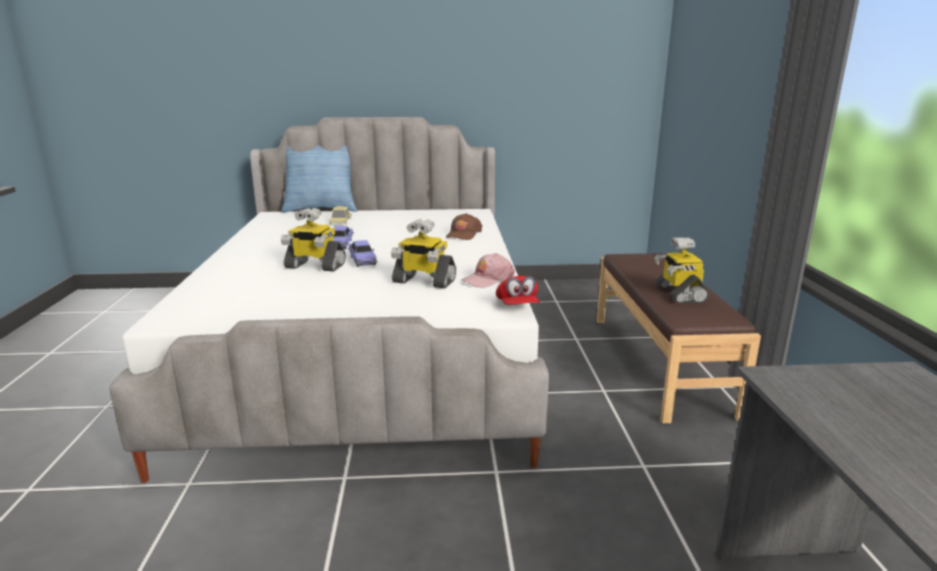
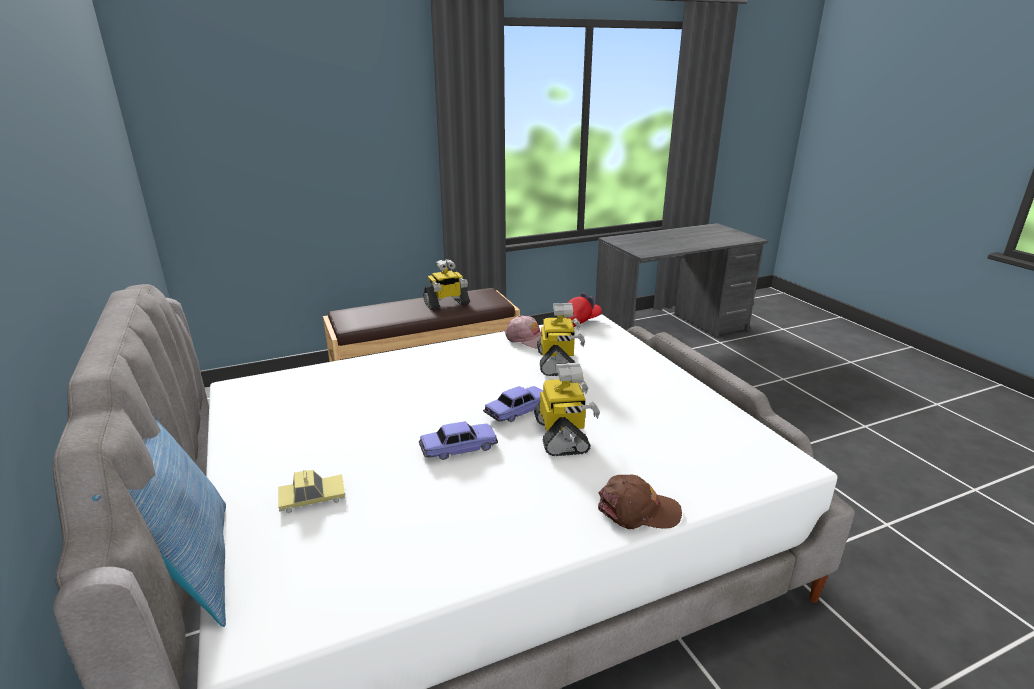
camera: 110 degrees left, 5 degrees up
brown cap [446,213,482,240] -> brown cap moved to [598,475,682,529]

